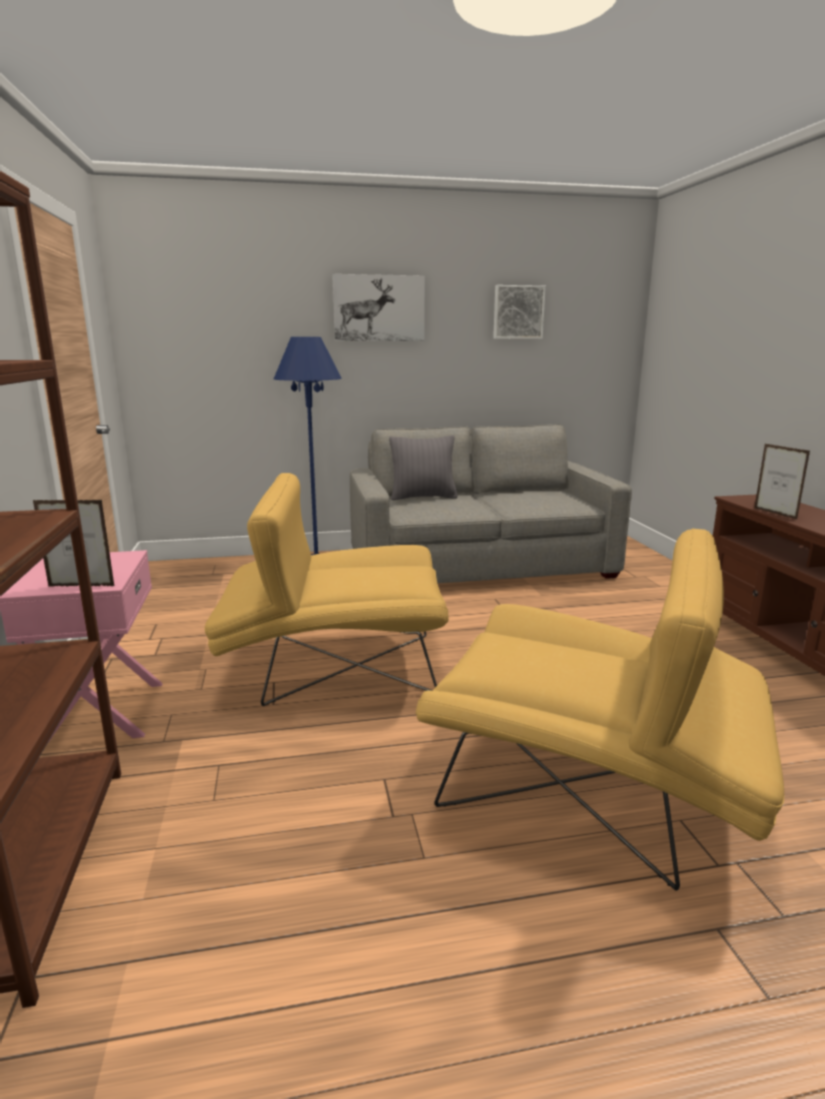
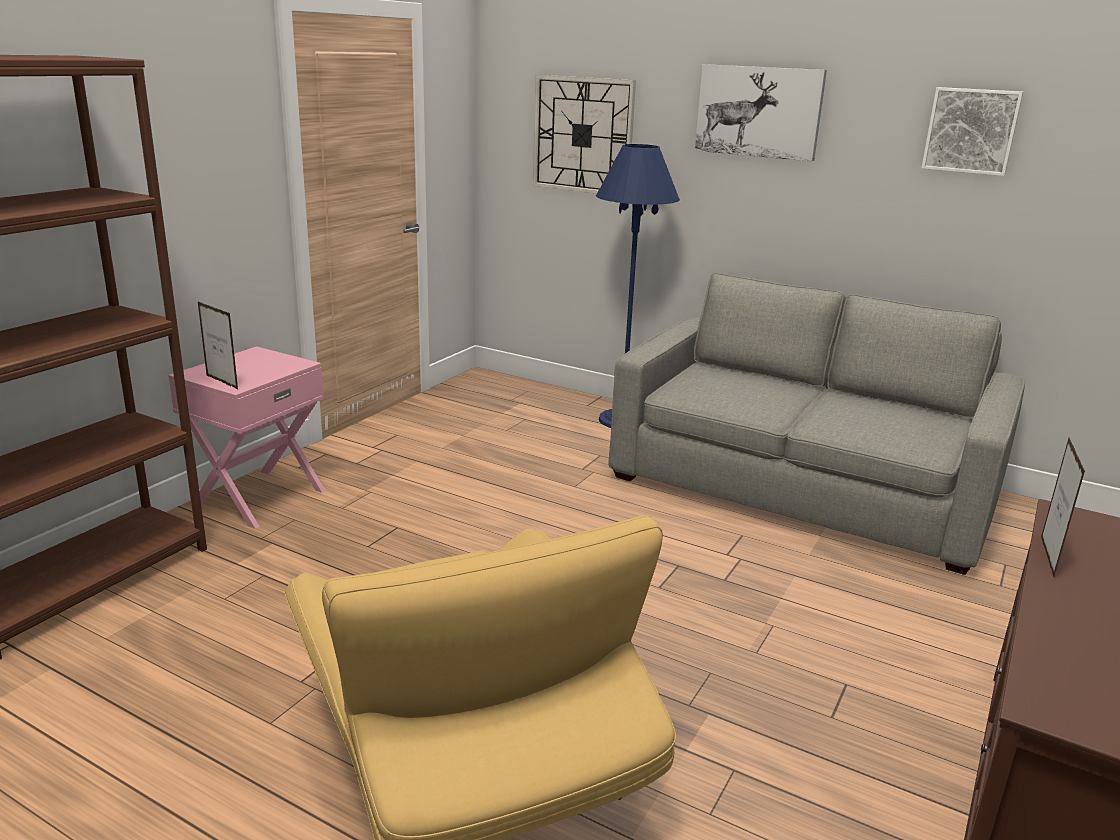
camera: 40 degrees right, 5 degrees up
yellow armchair [204,473,449,706] -> none
grey pillow [389,435,458,500] -> none
none -> wall clock [533,75,636,194]

